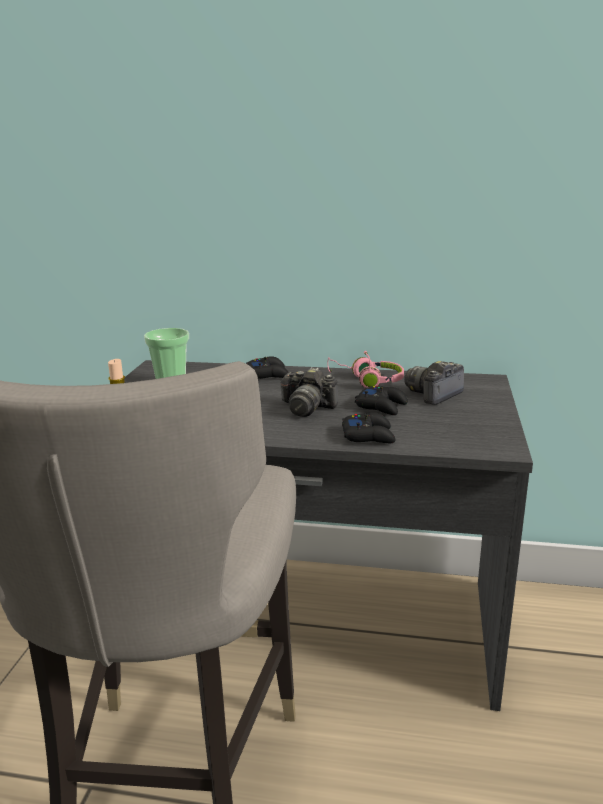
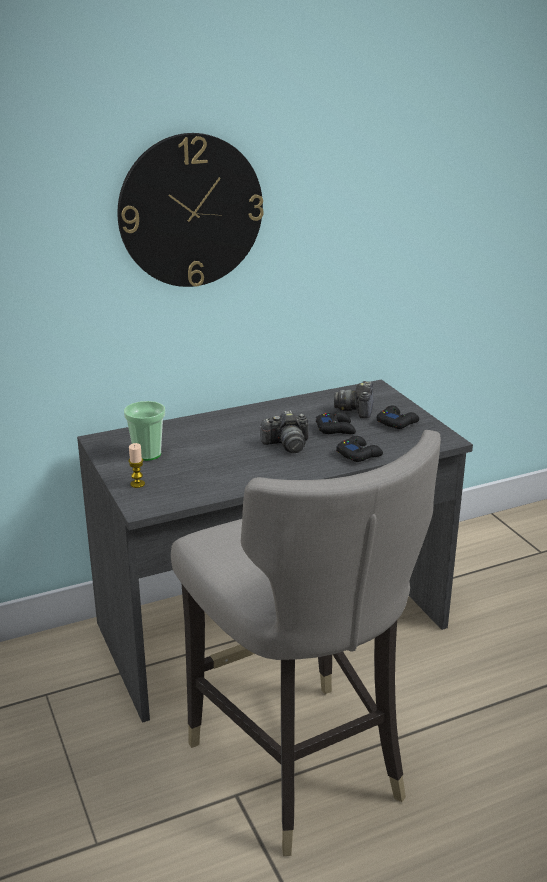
camera: 35 degrees left, 5 degrees up
black game controller [246,356,289,379] -> black game controller moved to [377,405,419,429]
pink headphones [328,351,404,388] -> none
none -> wall clock [117,133,264,287]

